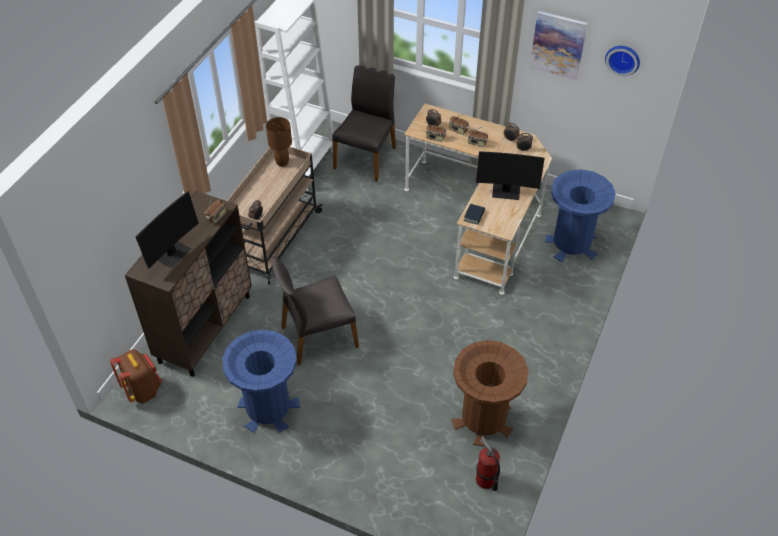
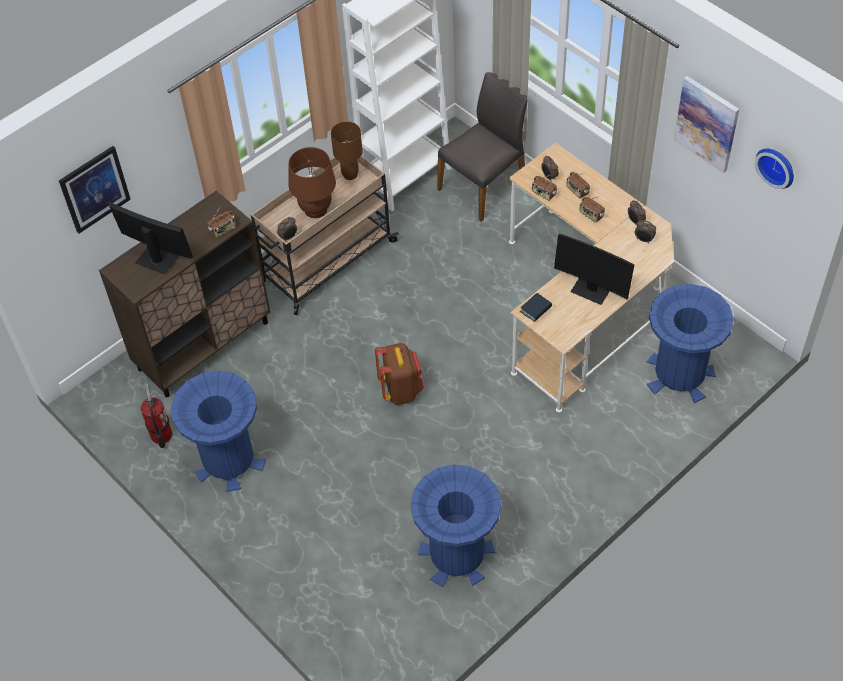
camera: 25 degrees right, 5 degrees up
brown backpack [110,349,162,404] -> brown backpack moved to [375,343,424,405]
monitor [136,191,199,269] -> monitor turned 120 degrees counterclockwise [108,202,193,274]
grey chair [272,257,359,365] -> none
brown trash can [451,340,528,447] -> blue trash can [411,464,501,587]
fire extinguisher [476,436,500,491] -> fire extinguisher moved to [141,384,172,448]
none -> picture [59,146,131,234]
none -> brown table lamp [288,147,336,218]

